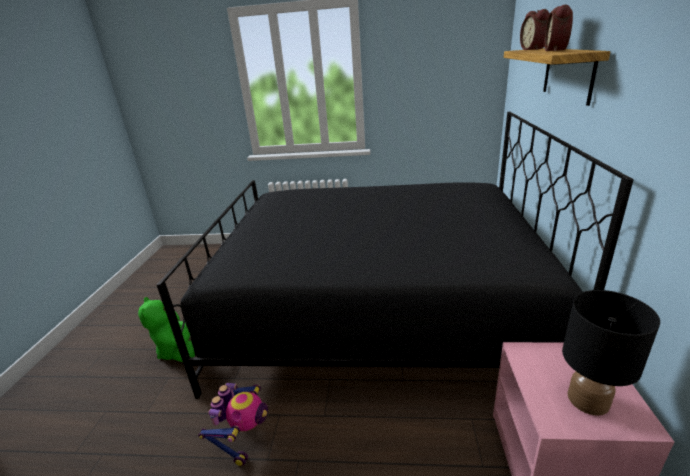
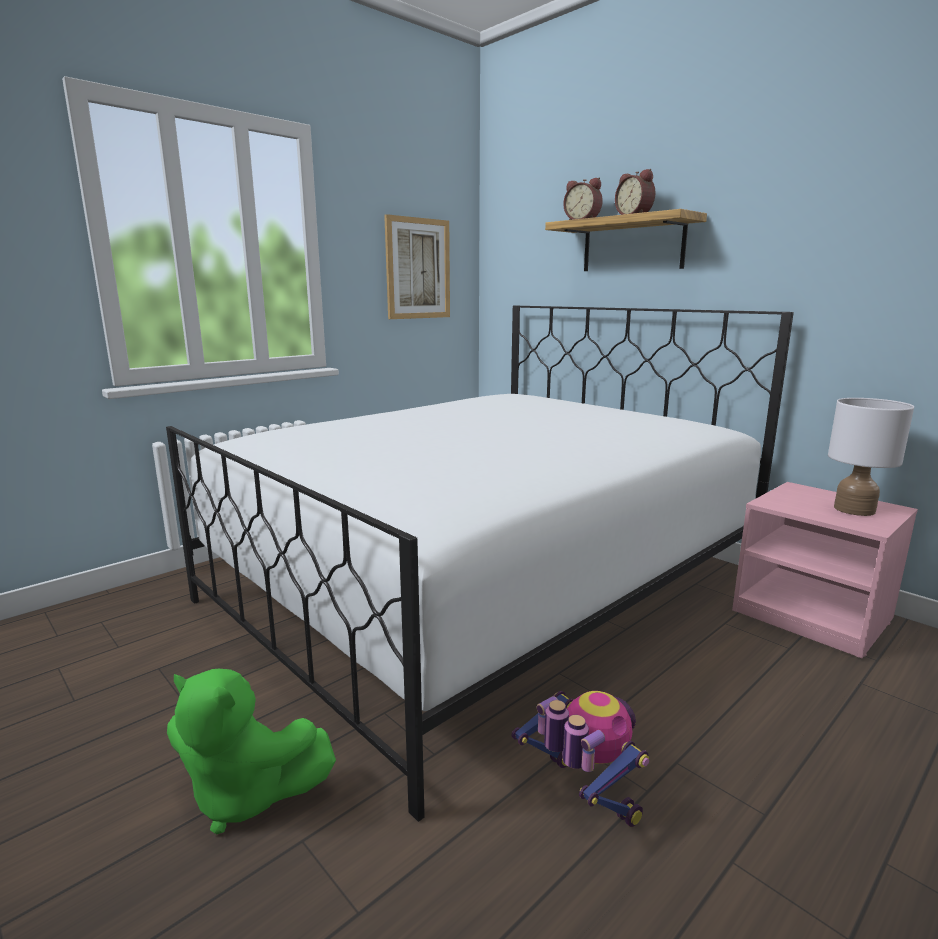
camera: 50 degrees left, 10 degrees down
black bed [157,112,634,399] -> white bed [166,306,794,822]
black table lamp [562,290,660,416] -> white table lamp [828,398,914,516]
none -> picture [384,214,450,319]

